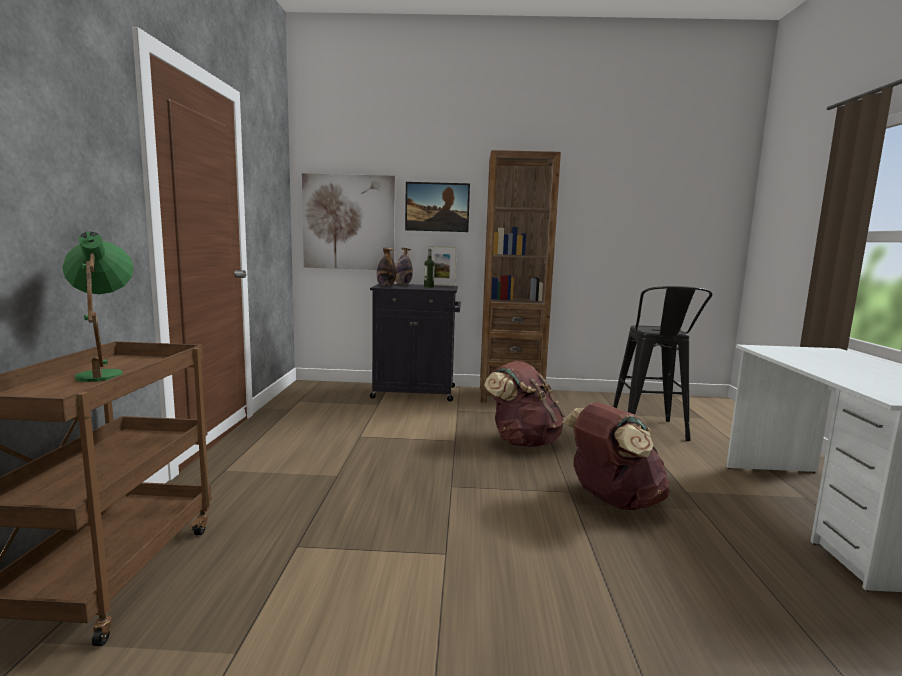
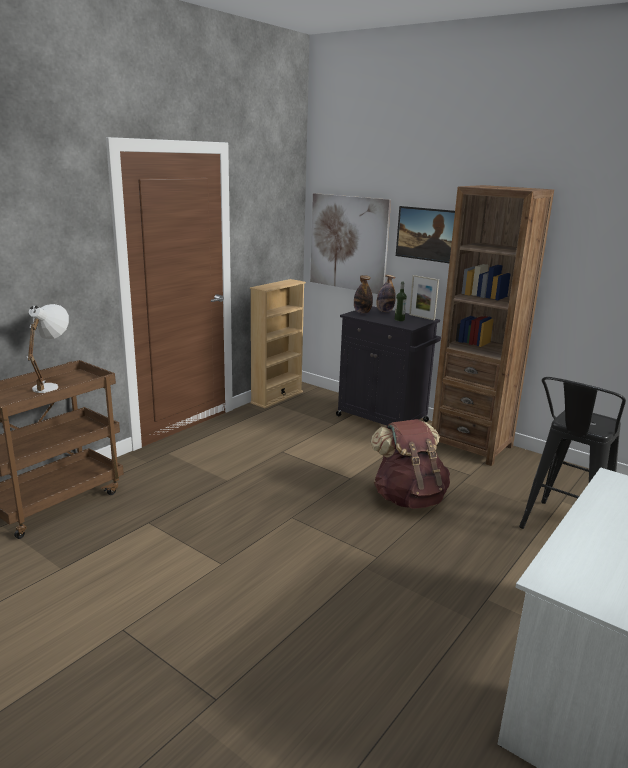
camera: 35 degrees right, 10 degrees up
green table lamp [62,232,134,382] -> white table lamp [27,304,69,393]
brown backpack [562,402,670,510] -> none
none -> beige bookcase [250,279,306,408]

